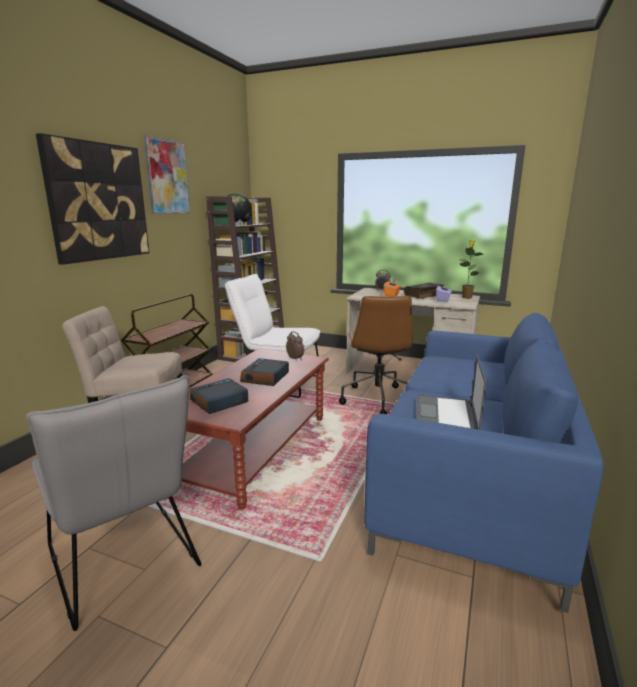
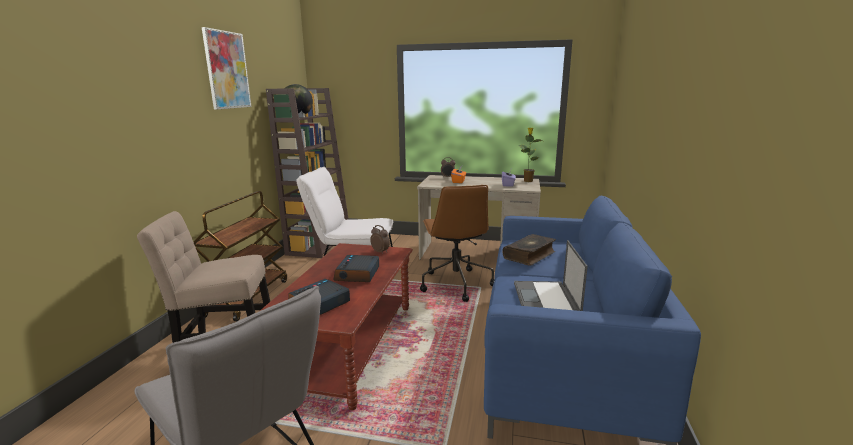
camera: 10 degrees left, 0 degrees up
picture [36,133,149,265] -> none
book [404,283,444,299] -> book moved to [503,234,556,266]

